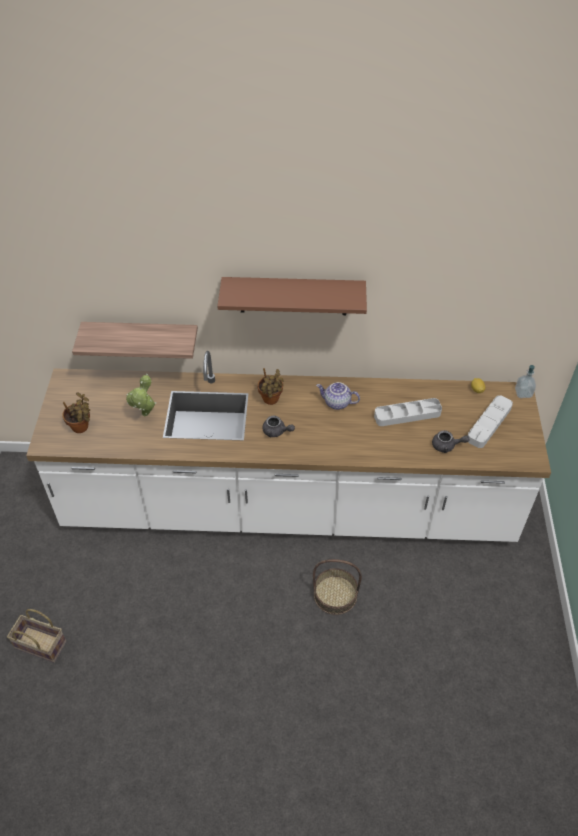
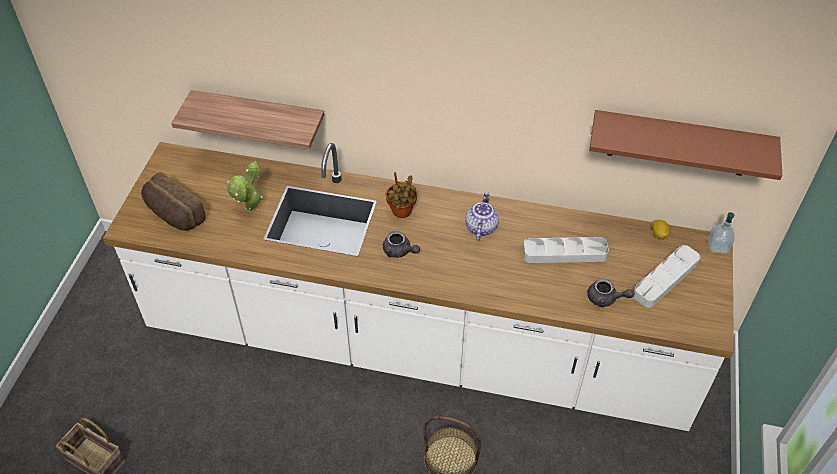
camera: 10 degrees right, 0 degrees up
potted plant [62,393,90,433] -> bread [141,172,206,231]
brown shelf [217,277,367,315] -> brown shelf moved to [589,110,782,180]
teapot [316,382,360,410] -> teapot turned 75 degrees clockwise [465,192,499,241]

